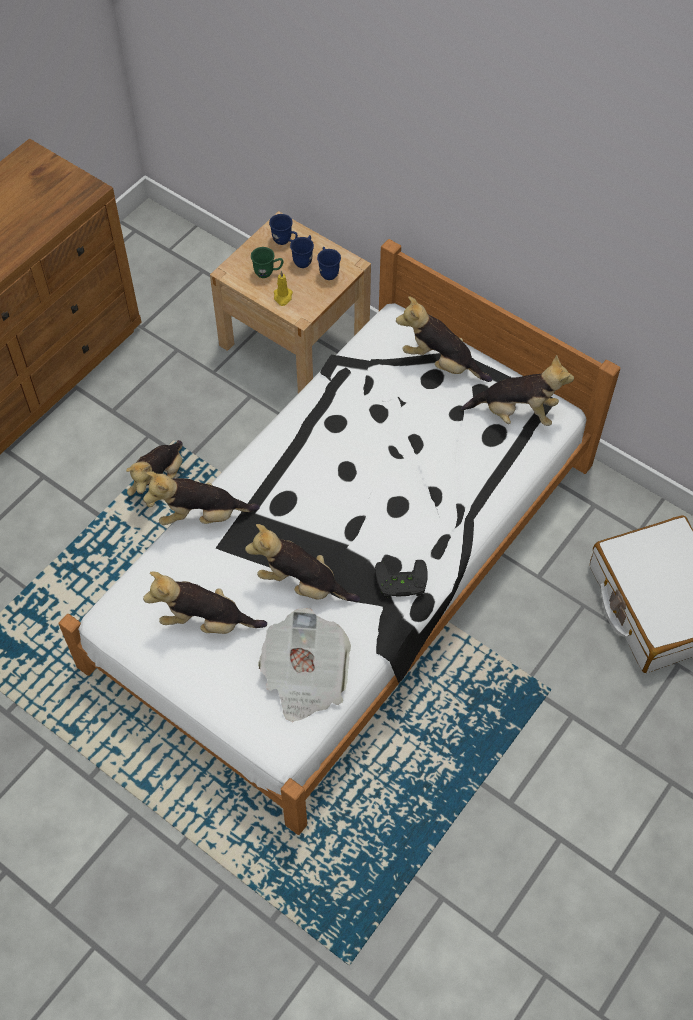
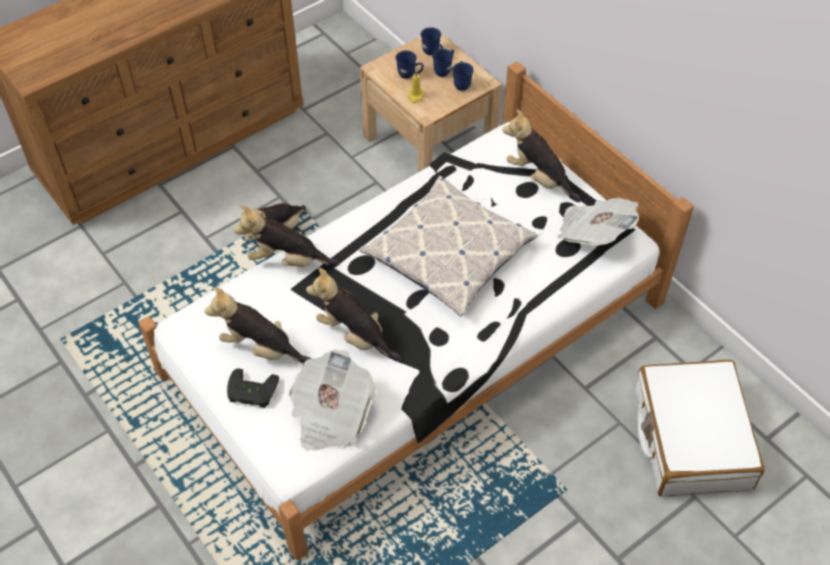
camera: 15 degrees right, 5 degrees down
green mug [251,247,283,278] -> blue mug [395,50,424,79]
black game controller [375,560,428,598] -> black game controller moved to [227,369,279,408]
plush toy [461,355,574,426] -> newspaper [558,197,639,246]
none -> pillow [359,176,538,317]

